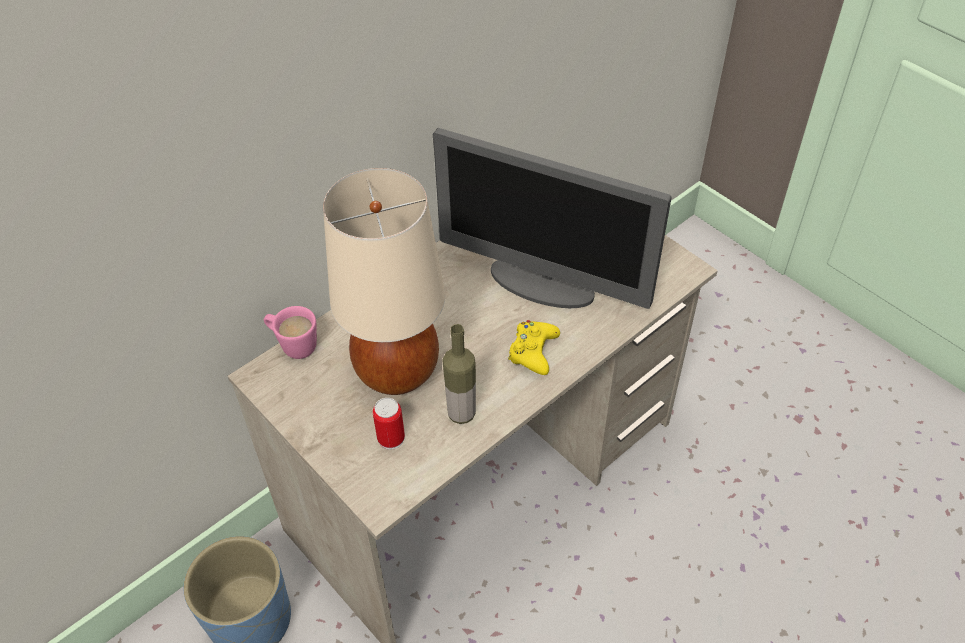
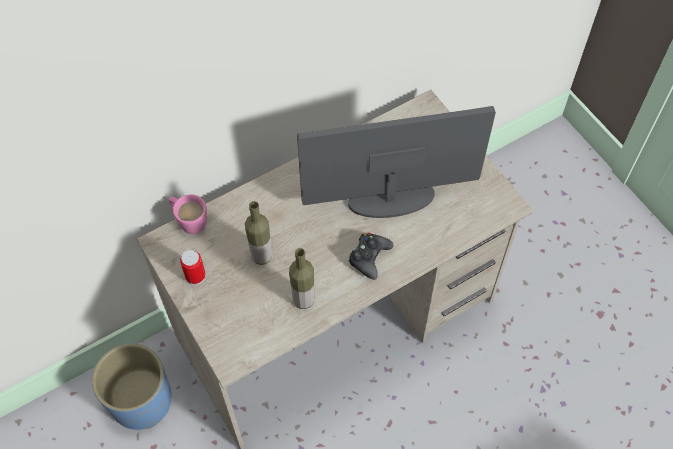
camera: 10 degrees right, 10 degrees up
beige table lamp [323,168,445,395] -> bottle [245,201,272,265]
can [373,398,405,450] -> can moved to [180,250,206,285]
monitor [433,128,672,309] -> monitor turned 135 degrees clockwise [297,106,496,218]
yellow game controller [508,320,560,375] -> black game controller [349,233,393,280]

